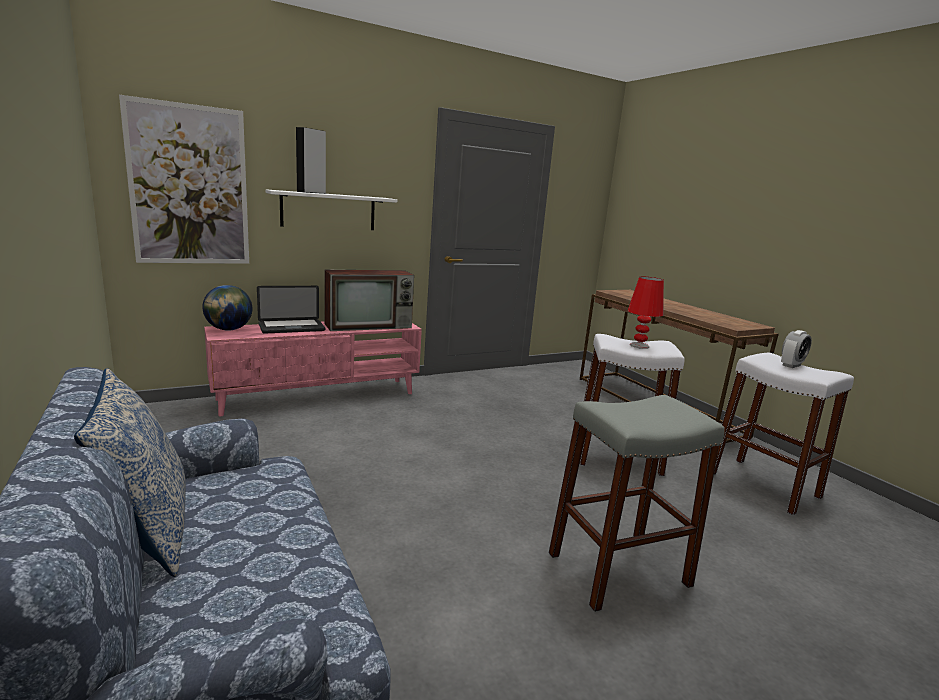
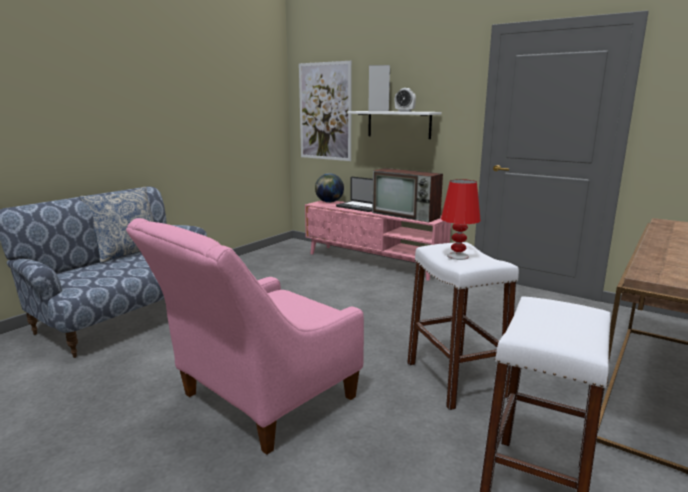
camera: 65 degrees right, 0 degrees up
grey stool [549,395,725,612] -> pink armchair [126,218,364,455]
alarm clock [781,330,812,368] -> alarm clock moved to [395,88,416,112]

